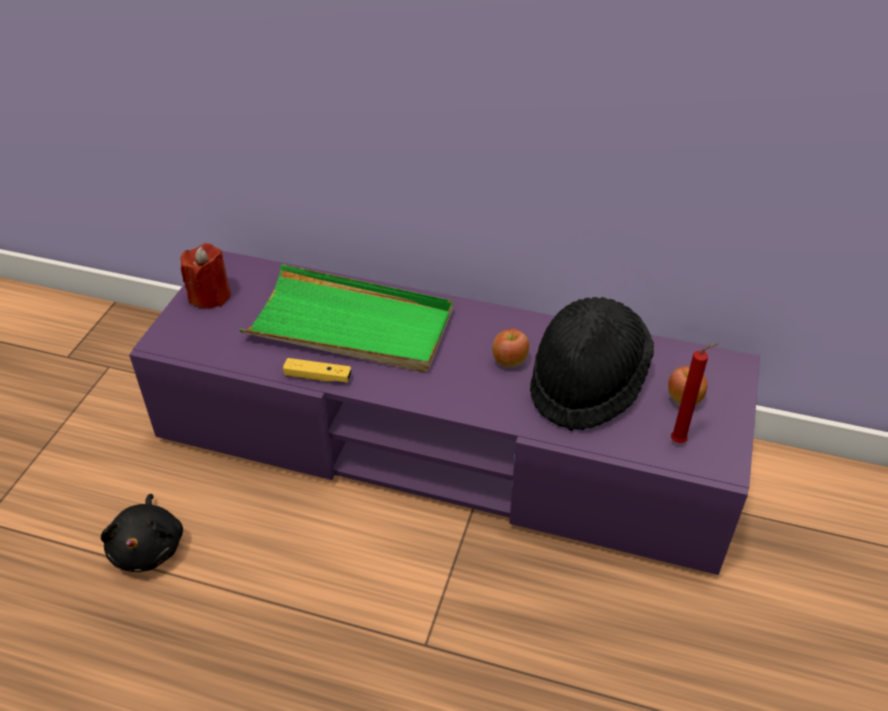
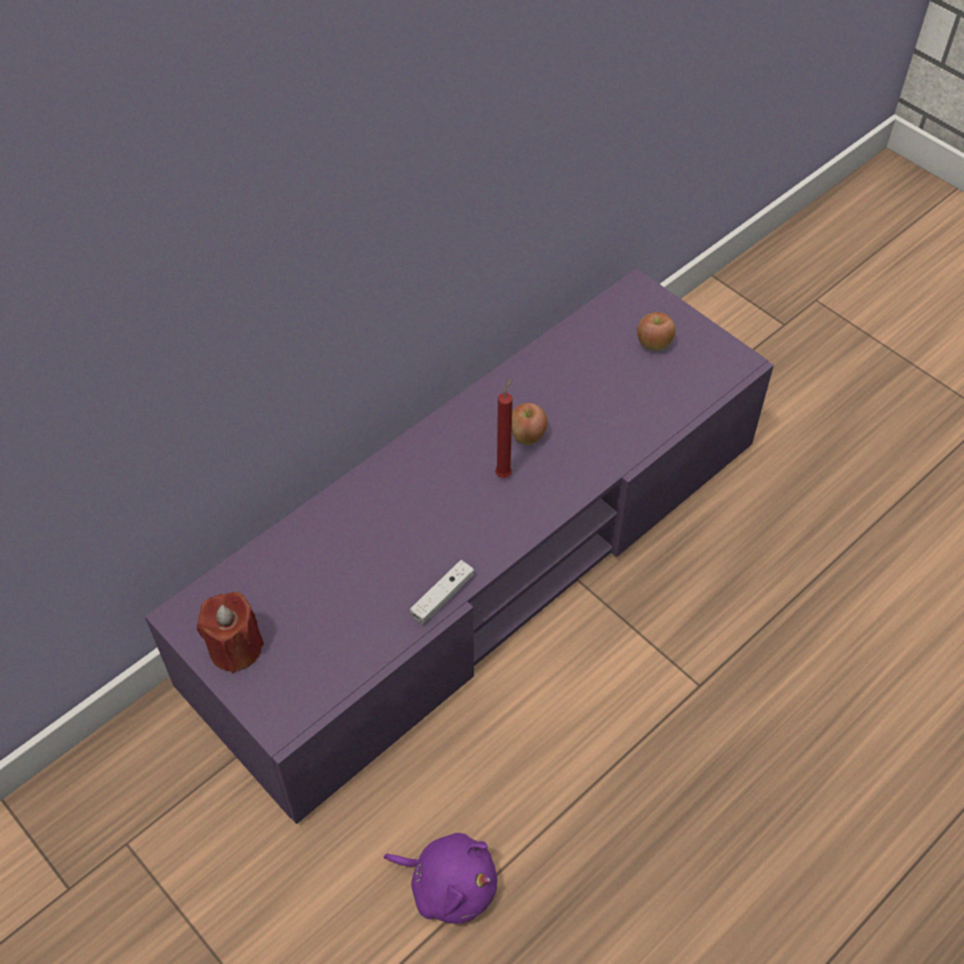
camera: 60 degrees left, 10 degrees up
black plush toy [101,494,183,572] -> purple plush toy [384,833,497,924]
green tray [239,264,453,372] -> none
yellow game controller [283,358,352,382] -> white game controller [410,560,474,624]
black hat [530,297,654,431] -> none
red candle [671,343,719,443] -> red candle moved to [495,378,513,478]

